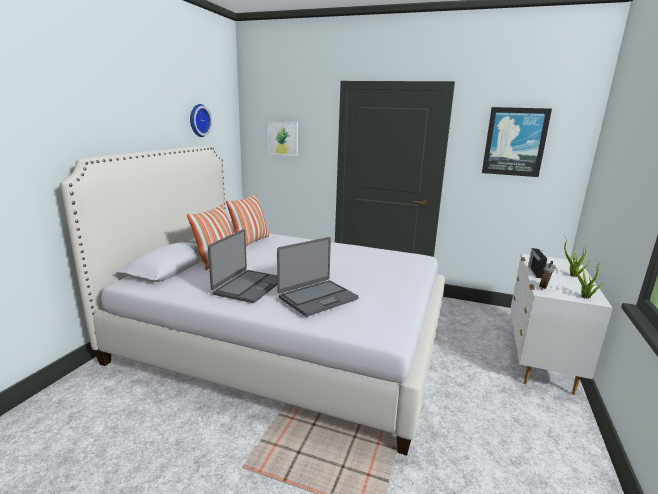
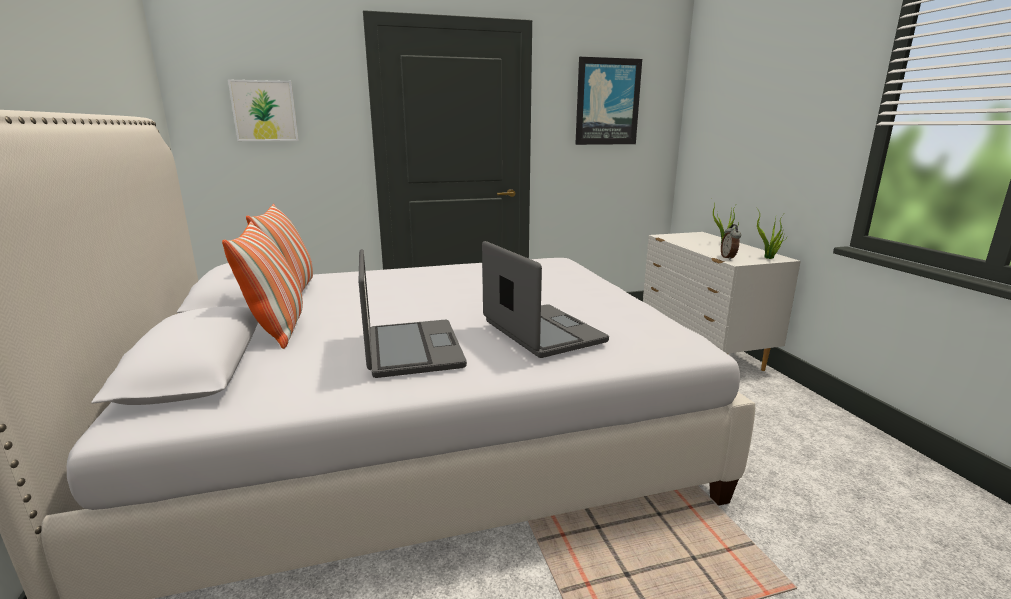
camera: 35 degrees left, 0 degrees up
wall clock [190,104,212,137] -> none
laptop [277,237,359,317] -> laptop turned 45 degrees counterclockwise [482,241,609,358]
radio [528,248,547,278] -> none

